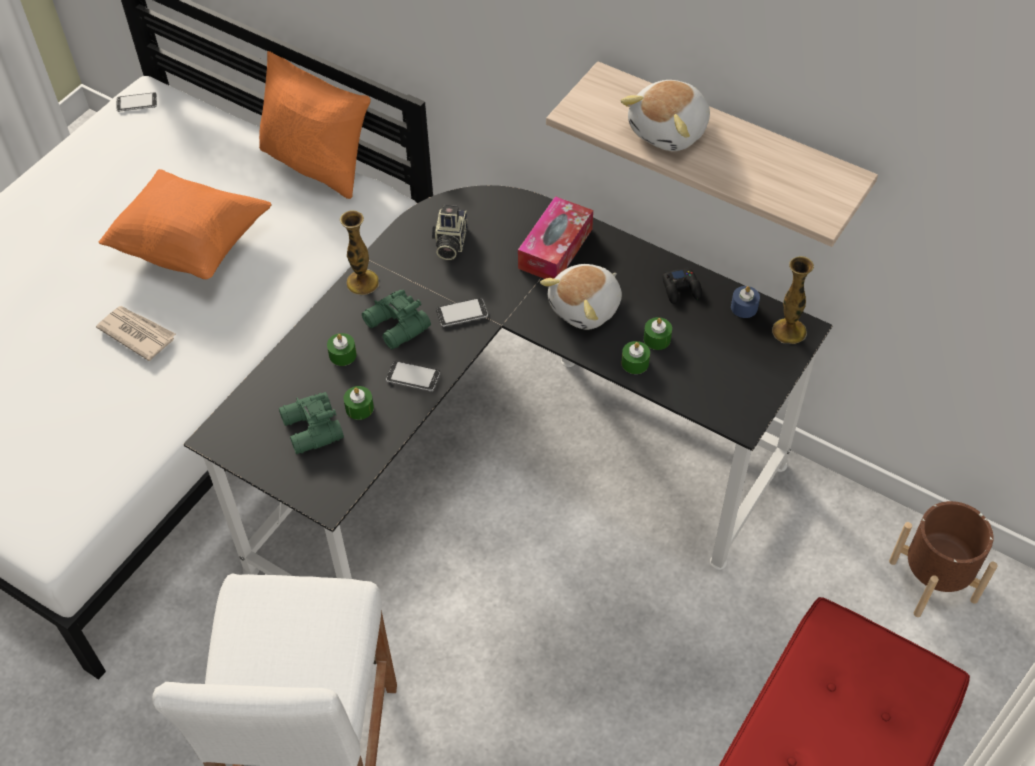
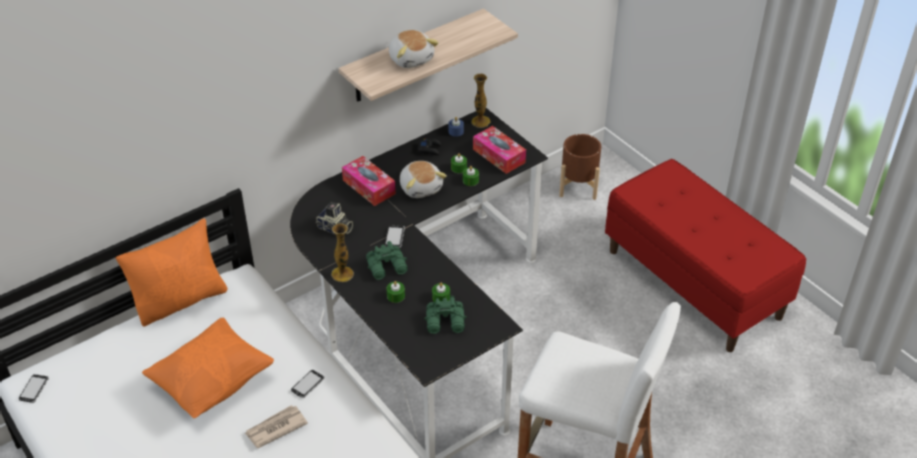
camera: 70 degrees left, 10 degrees down
phone [386,361,440,392] -> phone moved to [291,370,325,398]
none -> tissue box [473,126,526,174]

